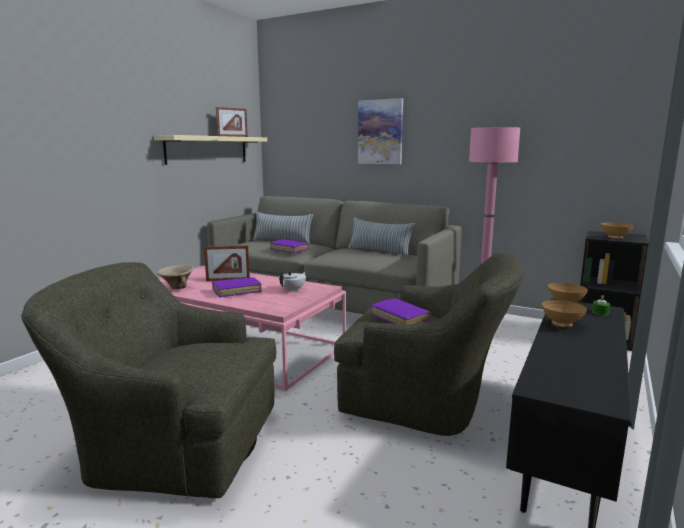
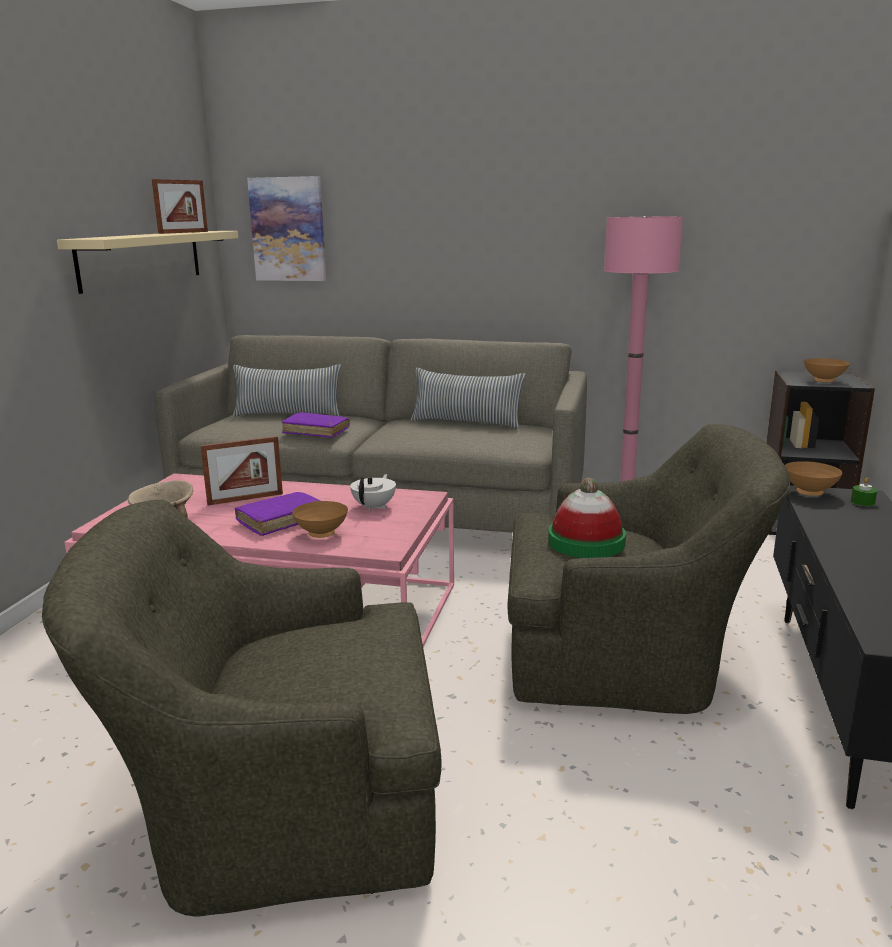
camera: 15 degrees left, 5 degrees up
picture [358,98,403,164] -> picture moved to [247,176,326,281]
purple book [371,298,431,324] -> hat [548,478,626,558]
brown bowl [542,300,587,327] -> brown bowl moved to [292,501,348,538]

